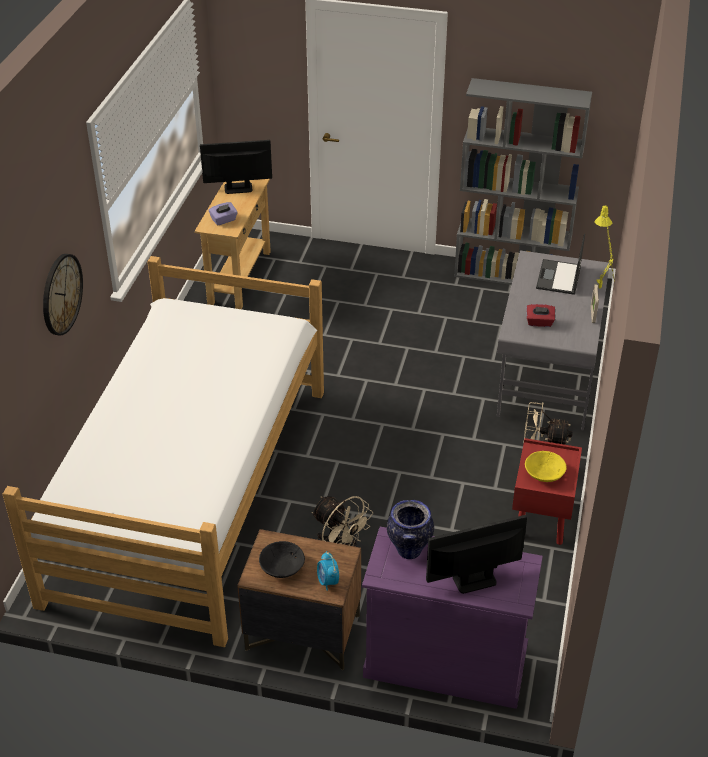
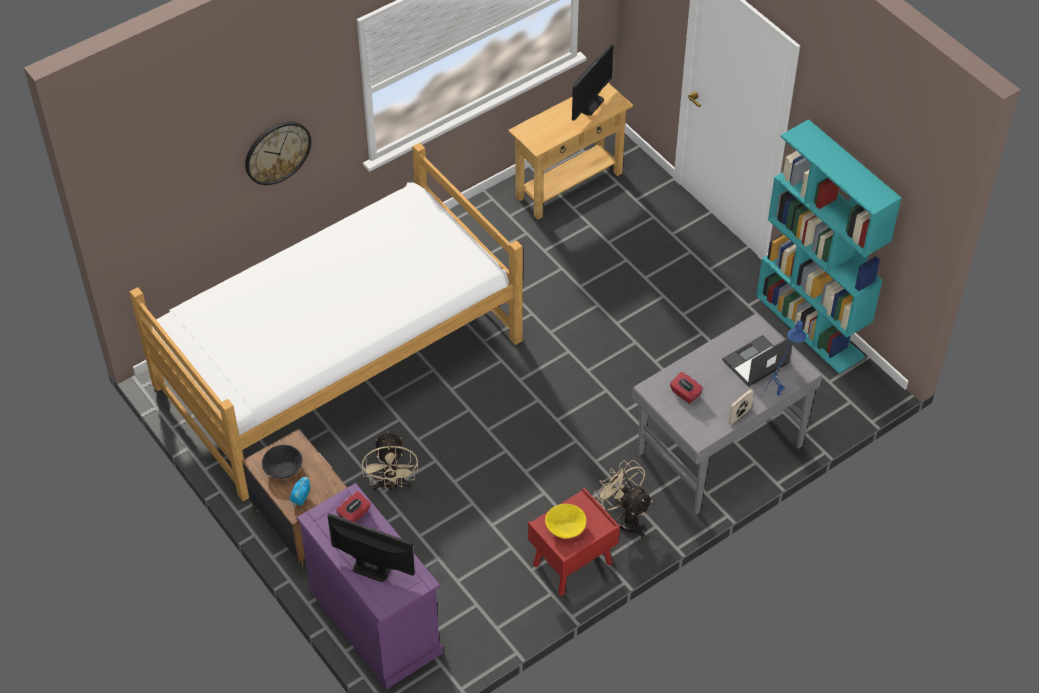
camera: 40 degrees right, 10 degrees up
monitor [200,140,272,194] -> monitor turned 90 degrees clockwise [572,44,614,121]
purple tissue box [209,202,238,225] -> none
vase [387,500,434,559] -> red tissue box [336,491,371,522]
grey bookcase [454,78,592,285] -> turquoise bookcase [756,119,901,374]
yellow table lamp [594,205,615,289] -> blue table lamp [762,321,806,397]

